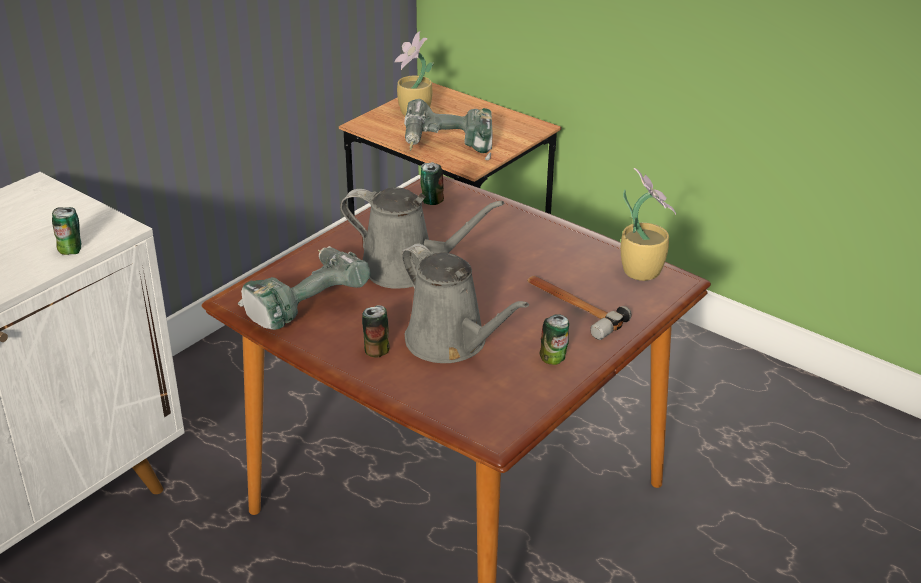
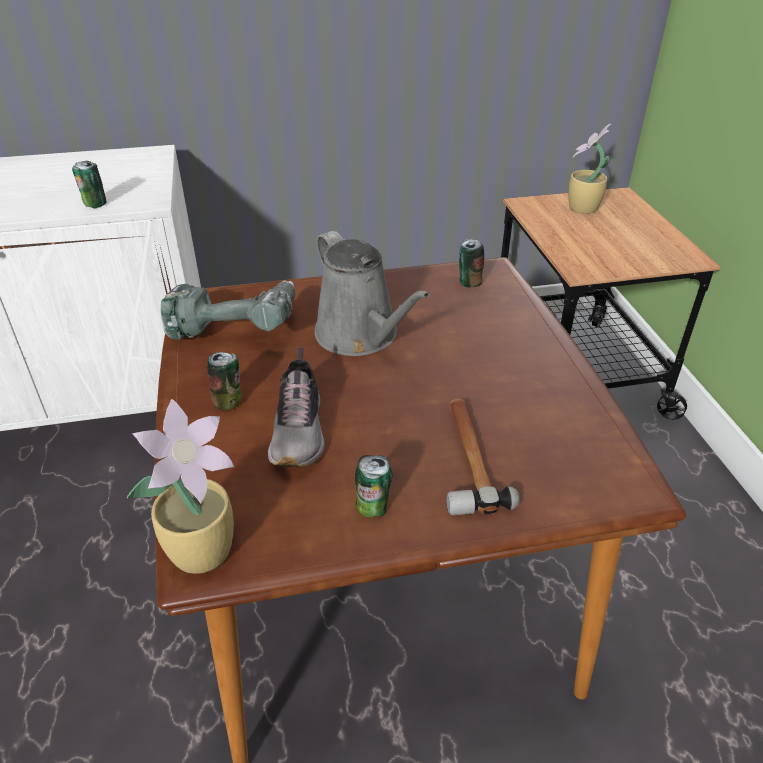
camera: 40 degrees right, 5 degrees up
grey watering can [401,243,529,363] -> shoe [268,348,324,467]
power drill [404,99,492,160] -> none
potted plant [621,168,676,281] -> potted plant moved to [127,399,234,574]

